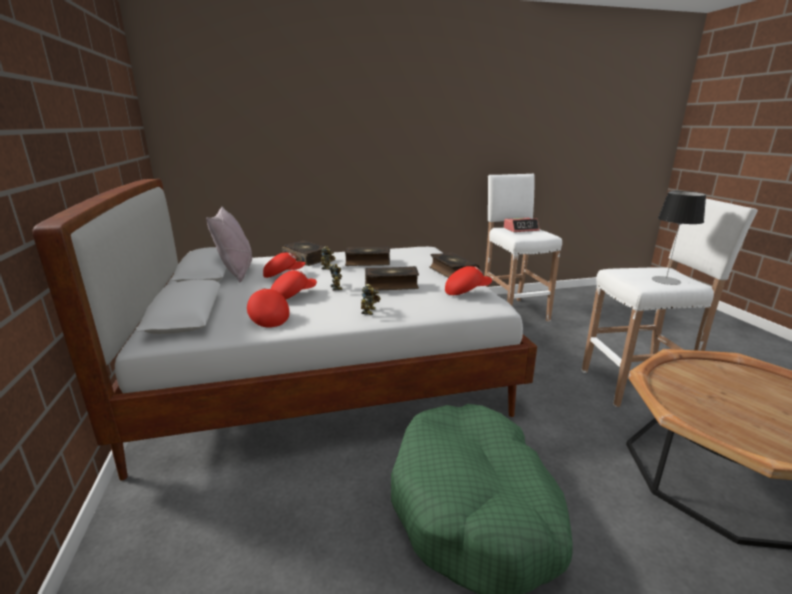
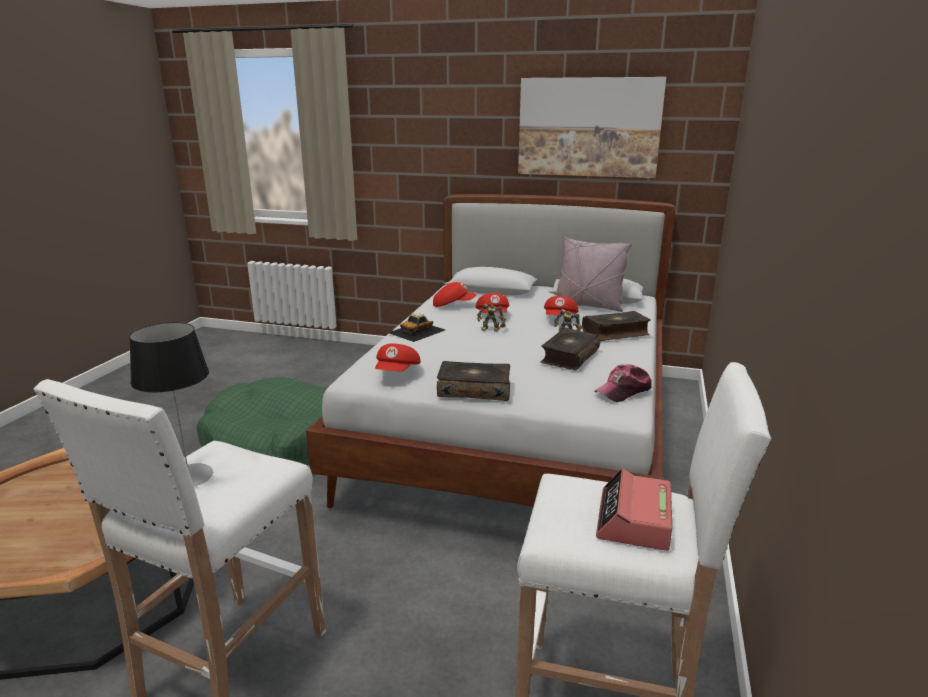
camera: 120 degrees right, 0 degrees up
toy robot [361,284,381,315] -> toy car [388,313,445,342]
book [365,266,419,291] -> none
none -> picture [518,77,666,178]
none -> cap [594,364,652,402]

